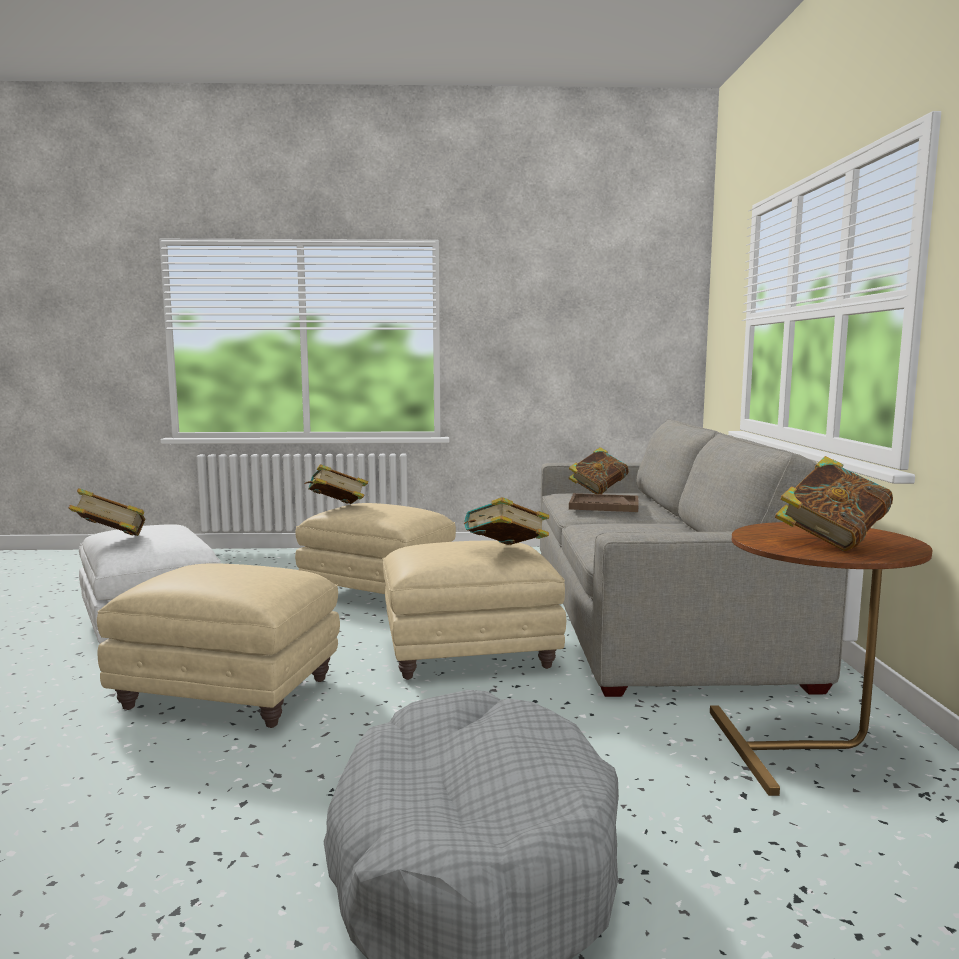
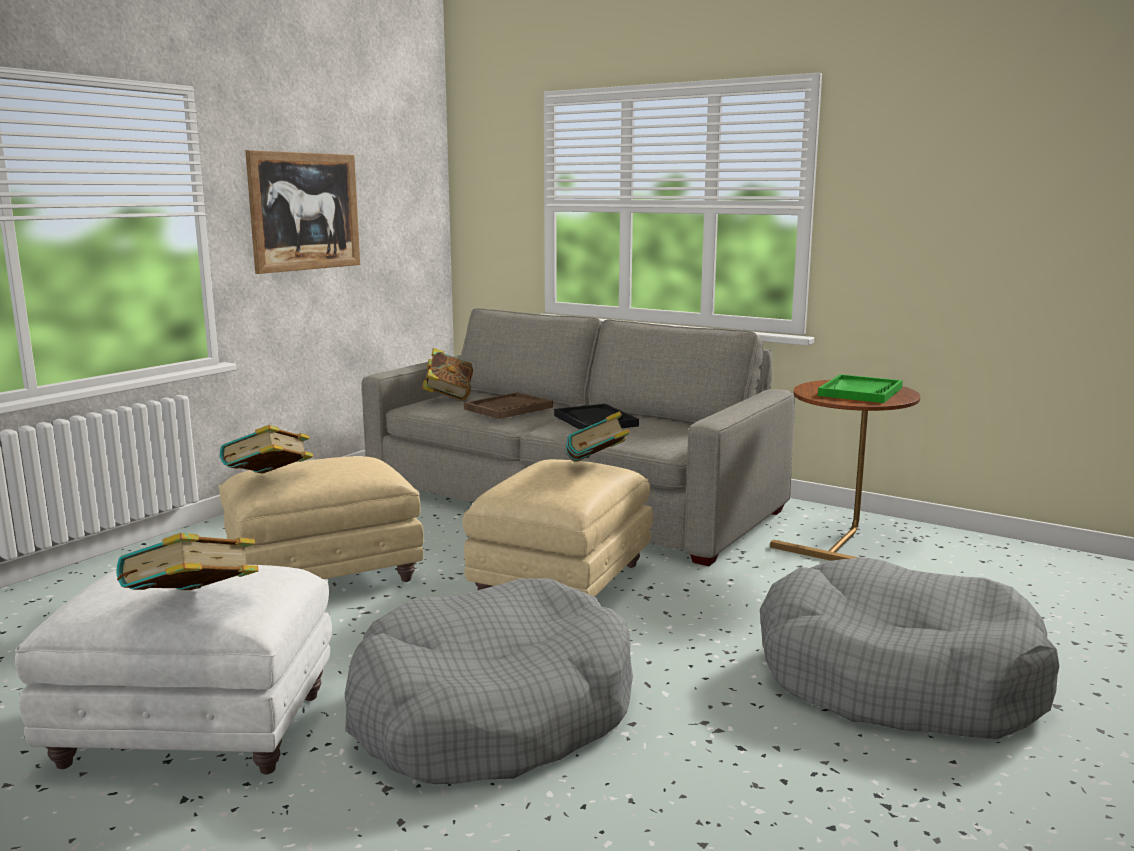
camera: 55 degrees left, 5 degrees up
beige ottoman [97,563,340,728] -> grey dog bed [345,578,633,784]
book [775,456,893,551] -> green tray [818,374,903,403]
none -> picture [245,150,360,274]
none -> black tray [554,404,639,429]

